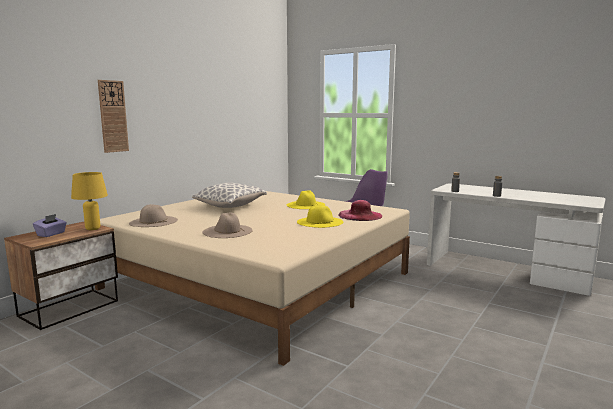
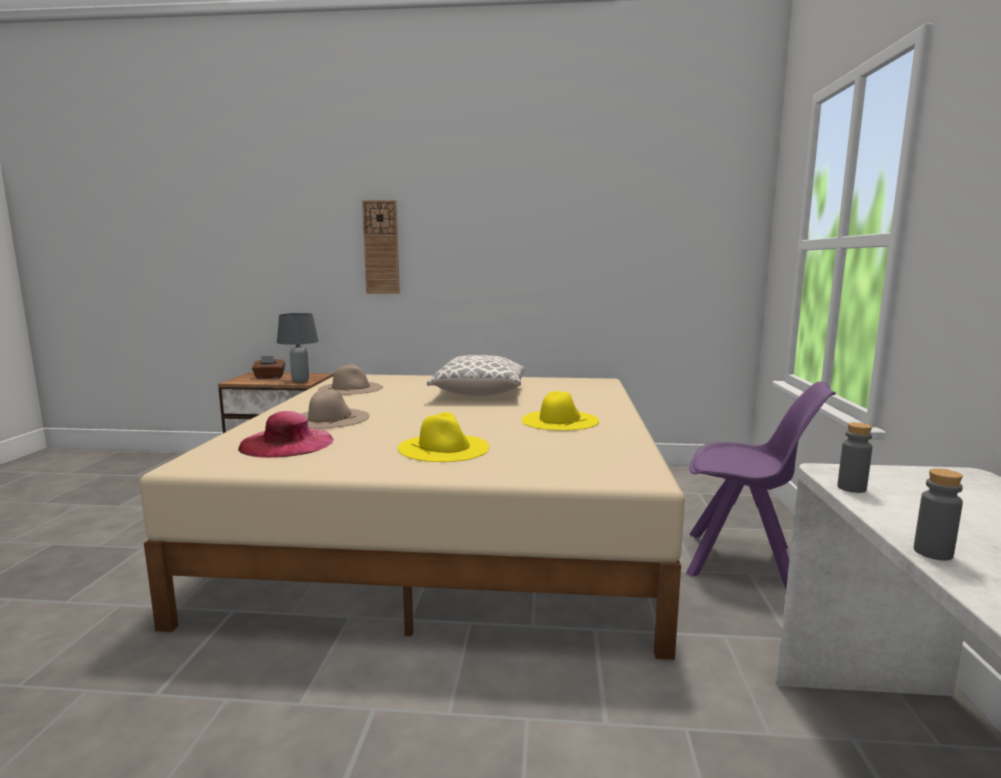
camera: 60 degrees right, 0 degrees up
purple tissue box [33,214,67,237] -> brown tissue box [252,356,285,379]
yellow table lamp [71,172,108,230] -> grey table lamp [277,313,318,383]
pink hat [338,200,382,221] -> pink hat moved to [238,411,334,458]

